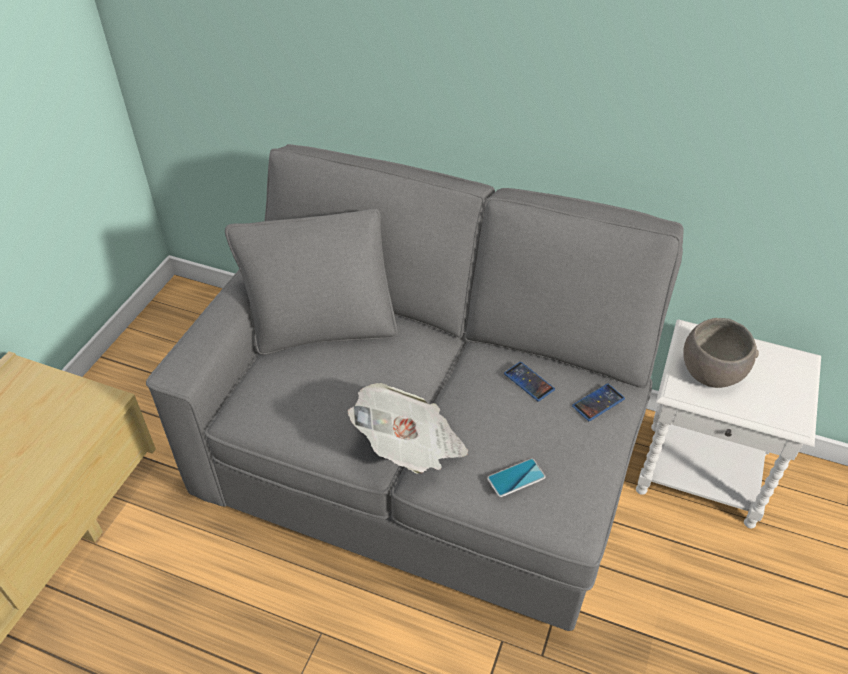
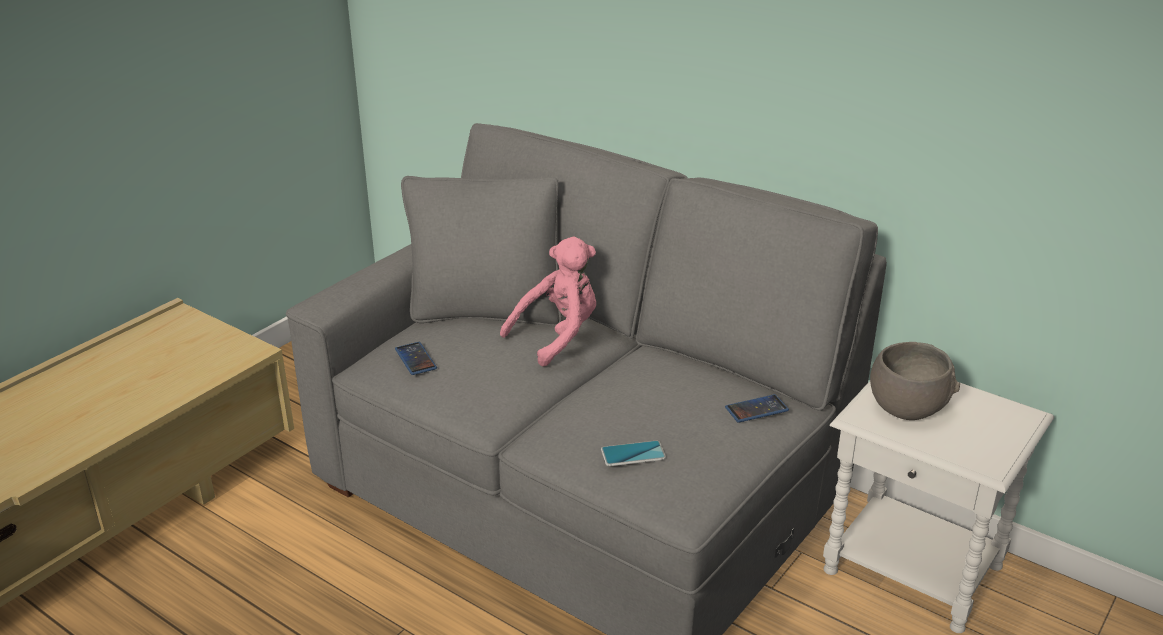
camera: 15 degrees right, 15 degrees down
newspaper [348,383,468,474] -> none
phone [504,362,555,402] -> phone moved to [395,342,437,375]
none -> pink plush toy [500,237,596,367]

